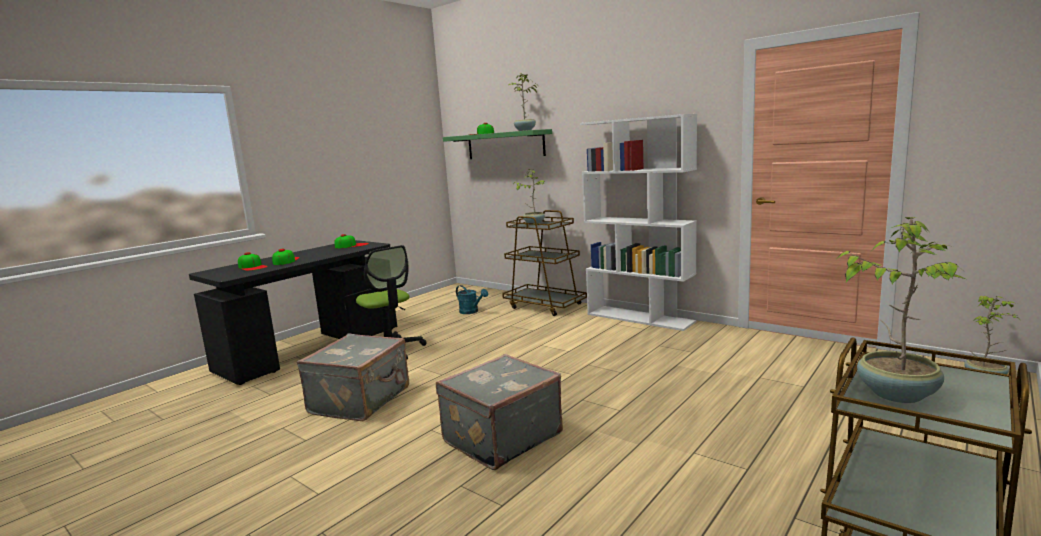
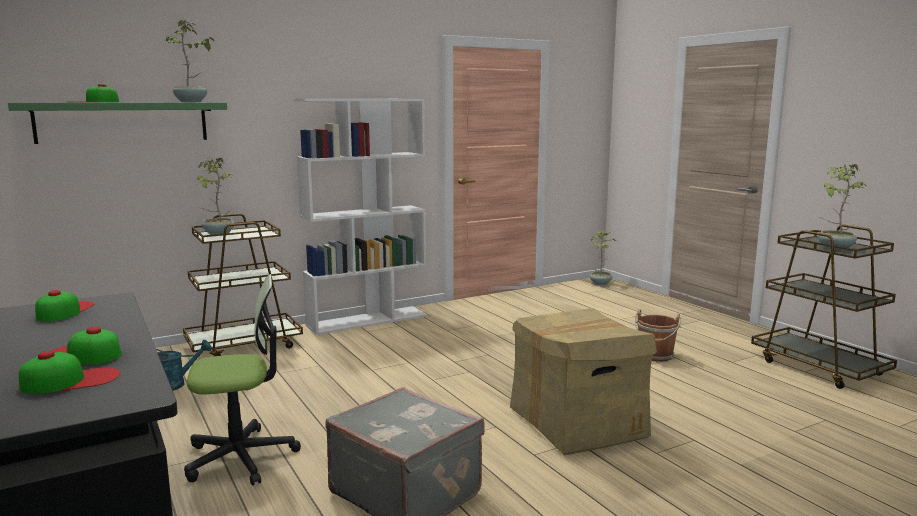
camera: 70 degrees left, 0 degrees up
grey suitcase [436,354,563,470] -> cardboard box [510,308,657,455]
none -> brown bucket [635,309,681,362]

